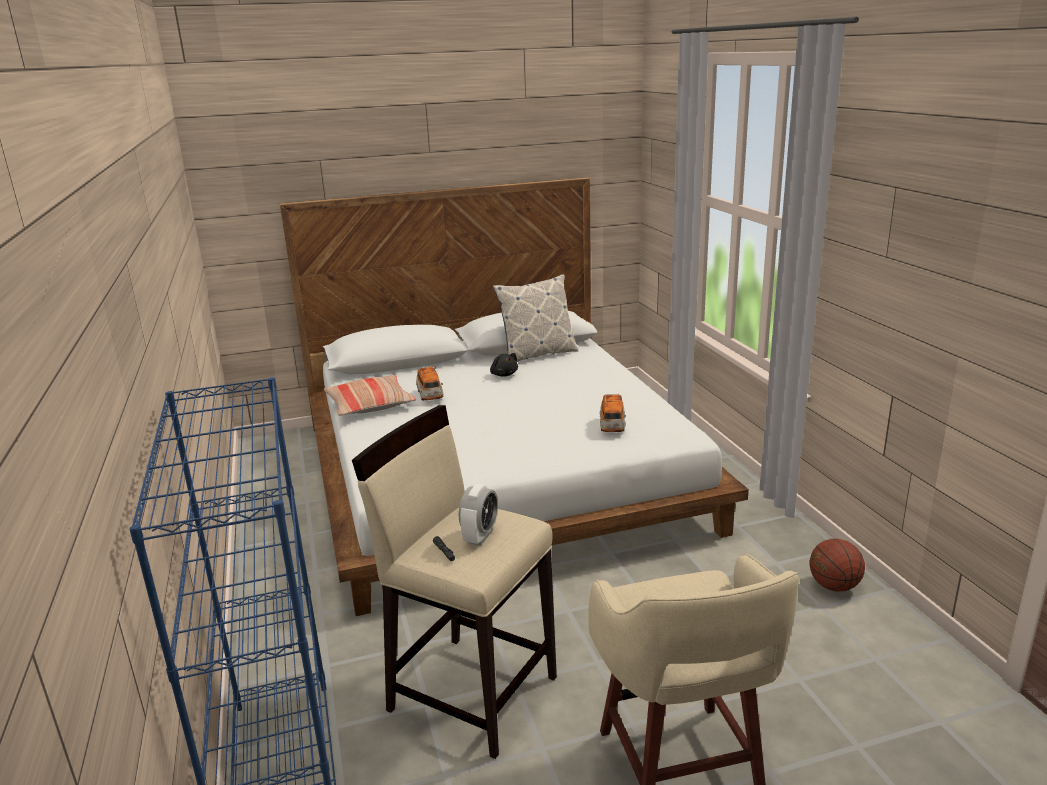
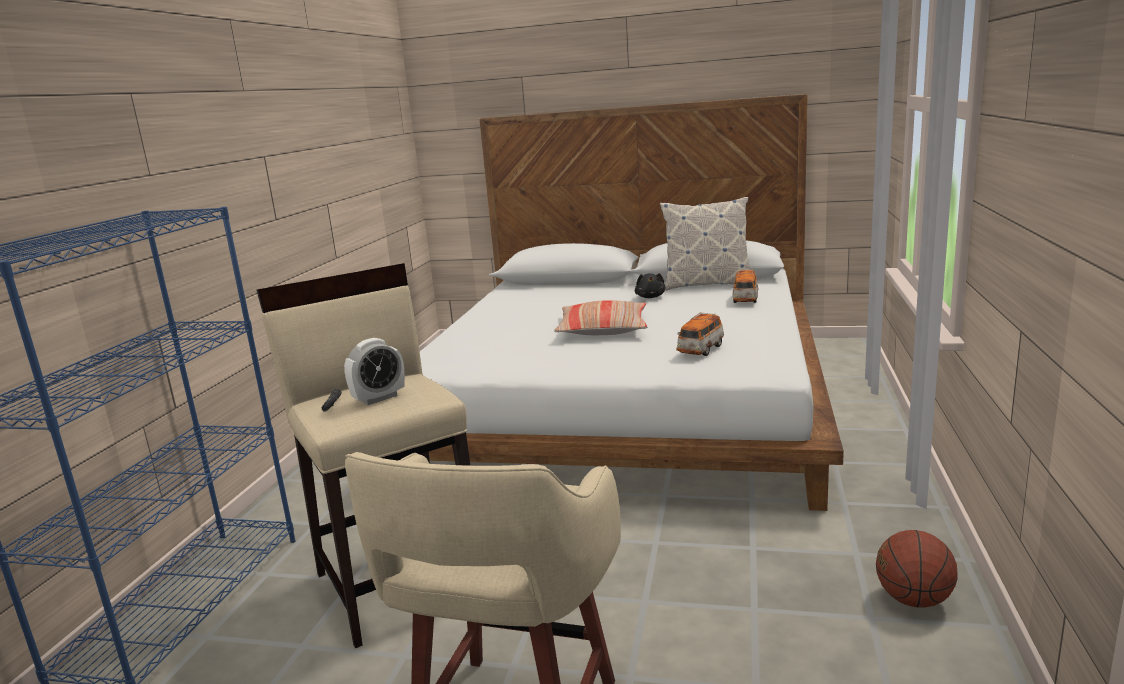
camera: 30 degrees right, 5 degrees down
pillow [324,375,416,416] -> pillow moved to [554,300,647,335]
toy car [416,366,443,401] -> toy car moved to [732,269,759,303]

